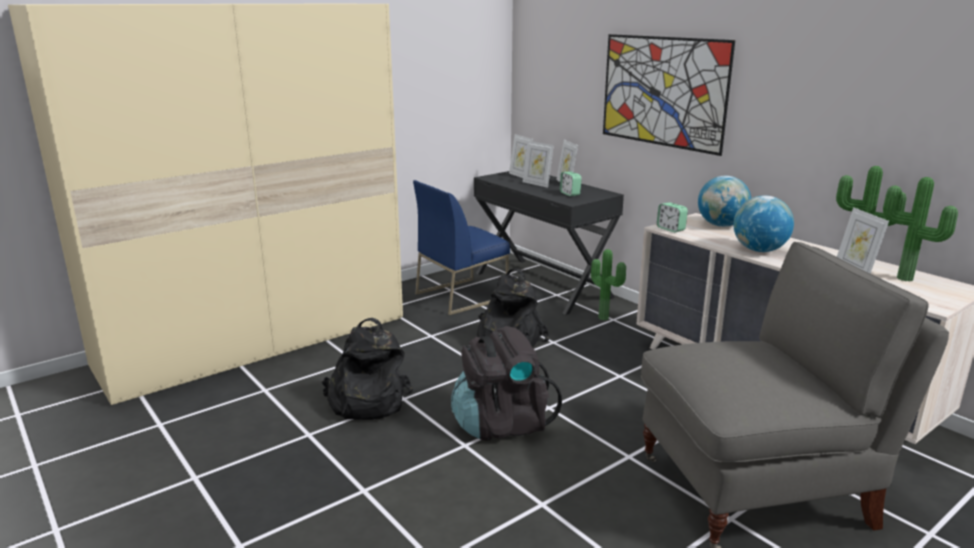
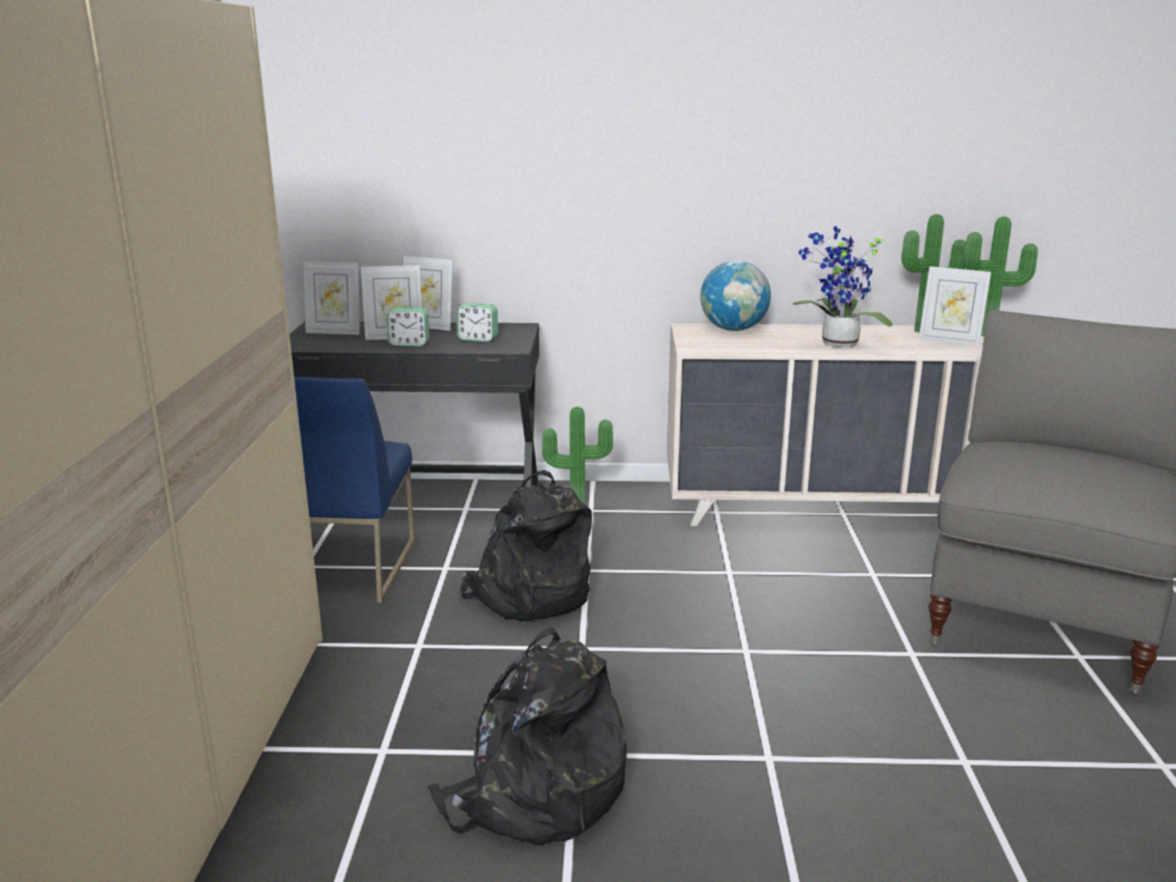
camera: 50 degrees left, 0 degrees up
black backpack [451,326,562,441] -> none
picture [603,34,735,156] -> none
alarm clock [657,202,688,232] -> alarm clock moved to [386,307,430,346]
globe [733,195,794,252] -> potted plant [793,226,893,347]

